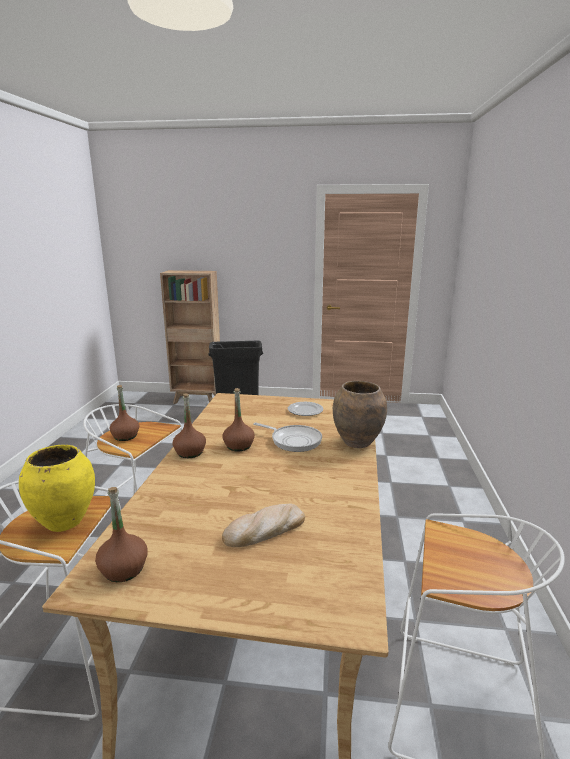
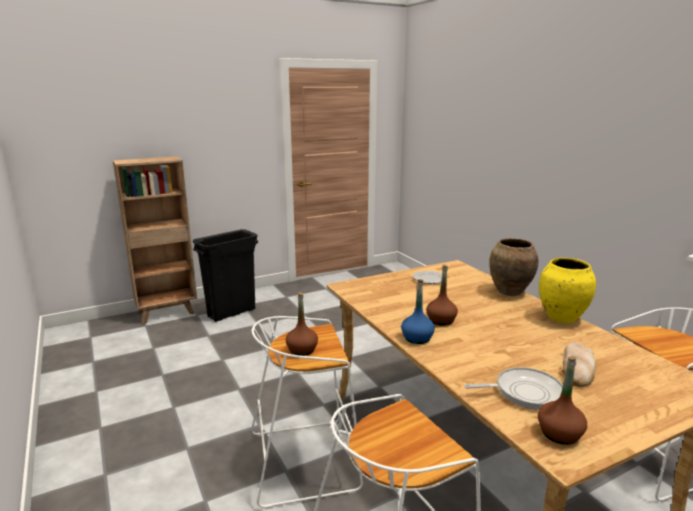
camera: 35 degrees left, 0 degrees up
yellow vase [19,445,95,532] -> yellow vase moved to [539,258,596,323]
brown bottle [173,393,206,458] -> blue bottle [401,279,435,344]
frying pan [253,422,322,452] -> frying pan moved to [464,367,563,410]

